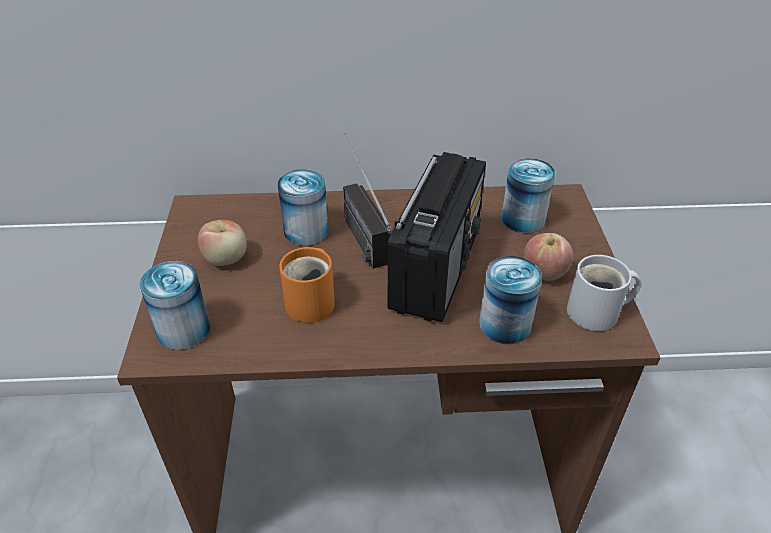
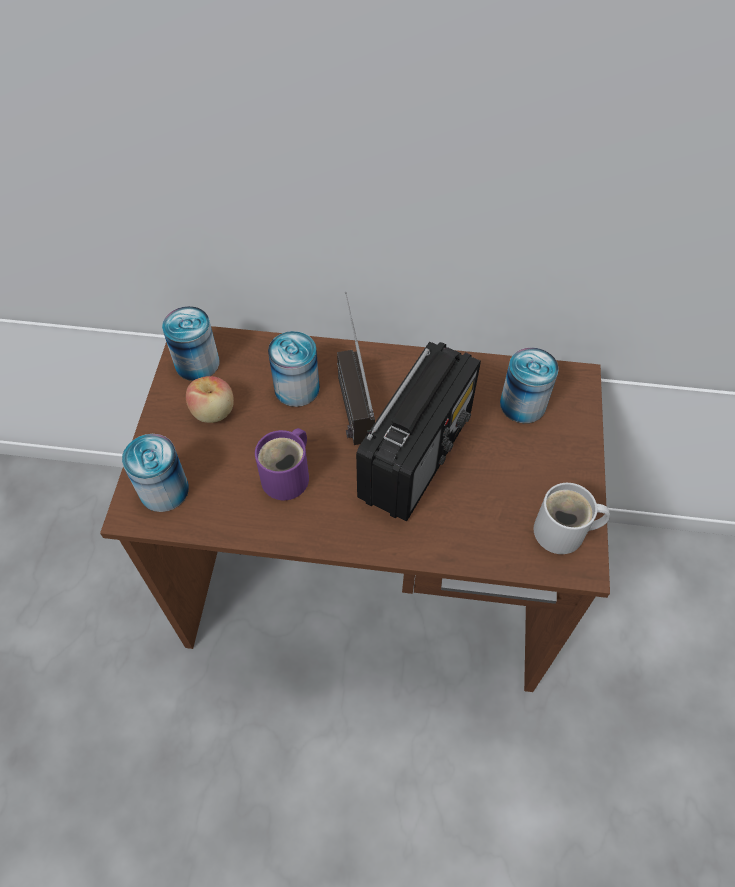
camera: 10 degrees right, 15 degrees up
orange mug [279,247,335,323] -> purple mug [255,428,309,500]
can [479,256,542,344] -> can moved to [162,306,220,381]
apple [524,233,573,281] -> none

